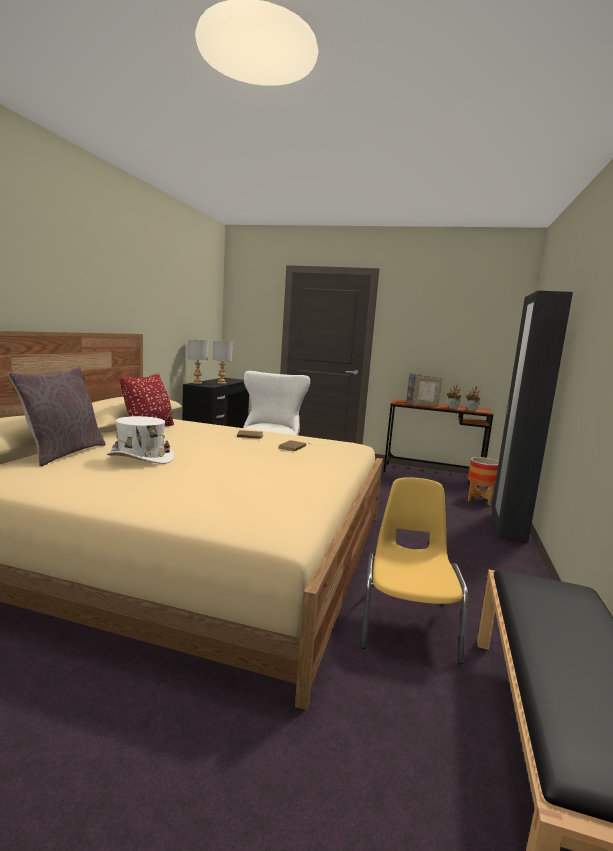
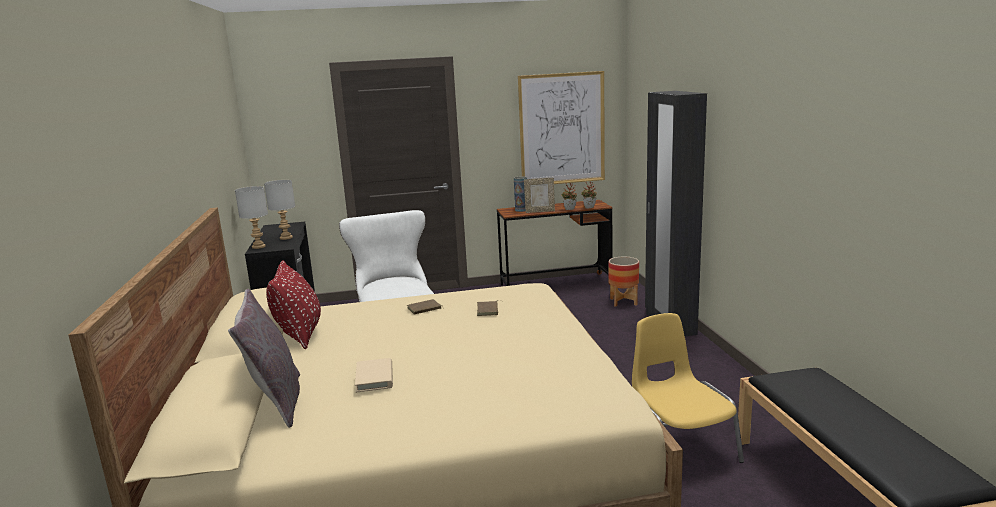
camera: 25 degrees left, 5 degrees up
white hat [107,416,174,464] -> beige book [355,358,393,392]
none -> picture [518,71,605,184]

